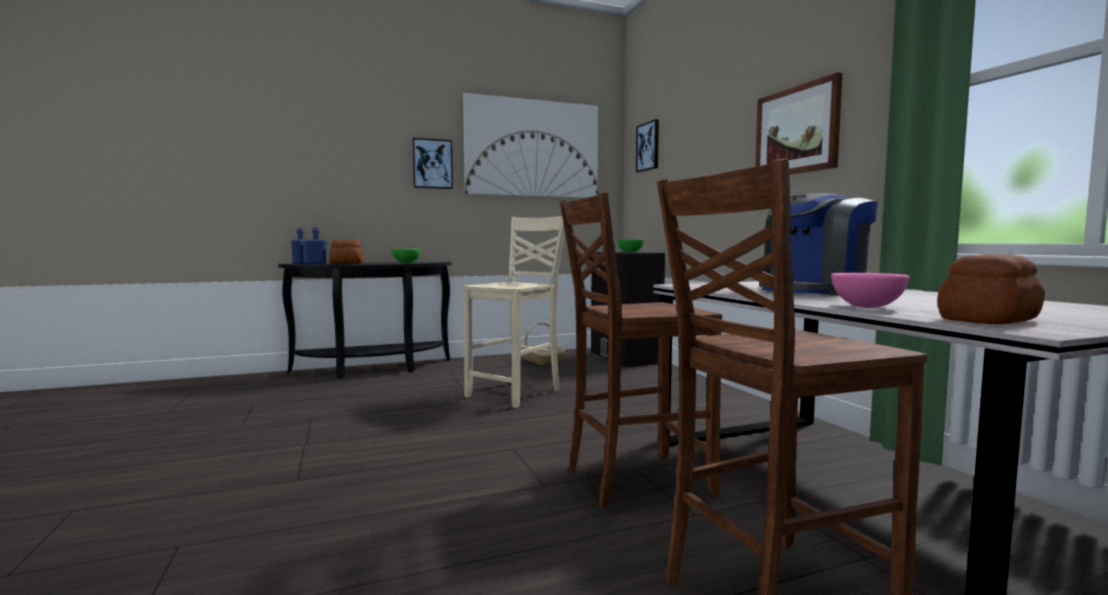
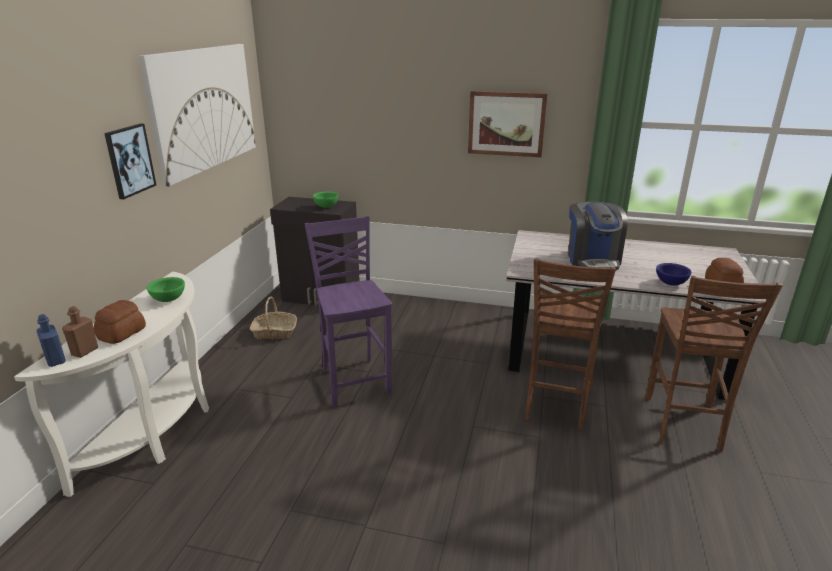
camera: 55 degrees left, 20 degrees up
black console table [278,262,452,379] -> white console table [14,272,209,497]
blue bottle [306,228,327,264] -> brown bottle [62,306,98,358]
beige chair [464,216,565,408] -> purple chair [304,216,392,407]
picture [636,119,659,172] -> none
pink bowl [831,273,910,308] -> blue bowl [656,263,692,286]

